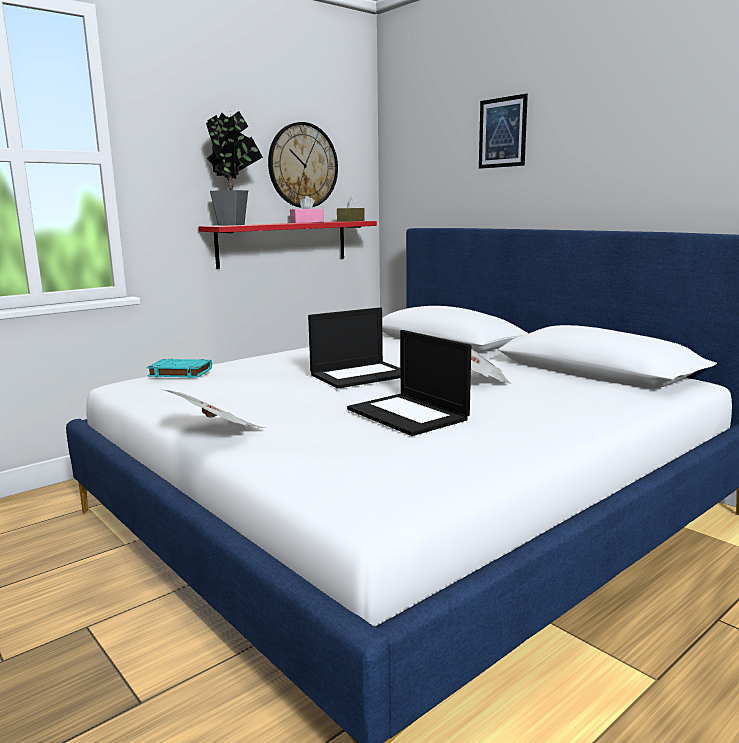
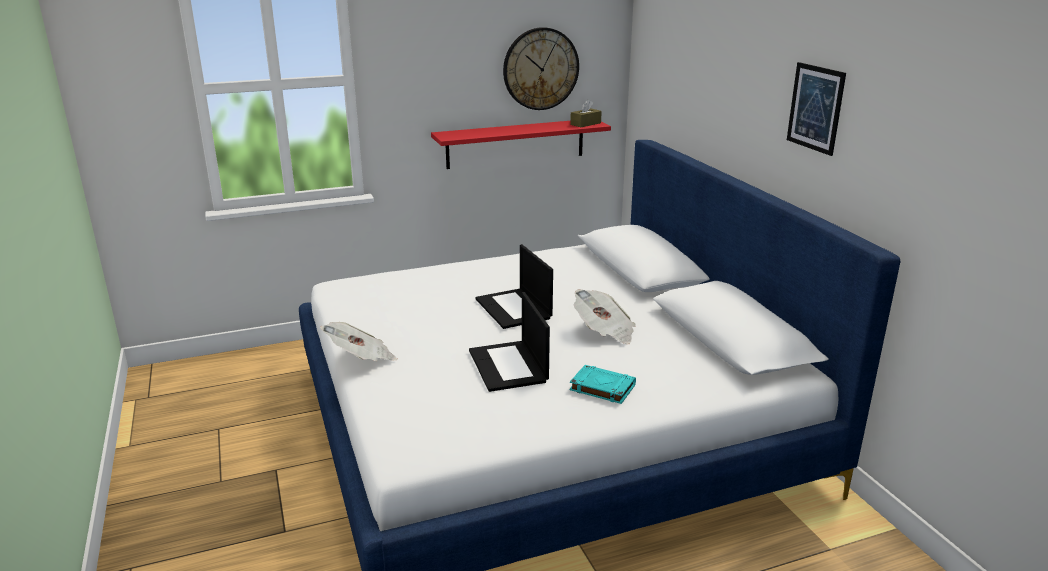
camera: 20 degrees right, 10 degrees up
turquoise book [147,359,212,378] -> turquoise book moved to [570,365,636,404]
potted plant [206,111,263,226] -> none
pink tissue box [290,196,324,223] -> none
laptop [308,307,400,389] -> laptop turned 75 degrees clockwise [475,244,553,329]
picture [479,93,528,169] -> picture moved to [787,62,846,156]

